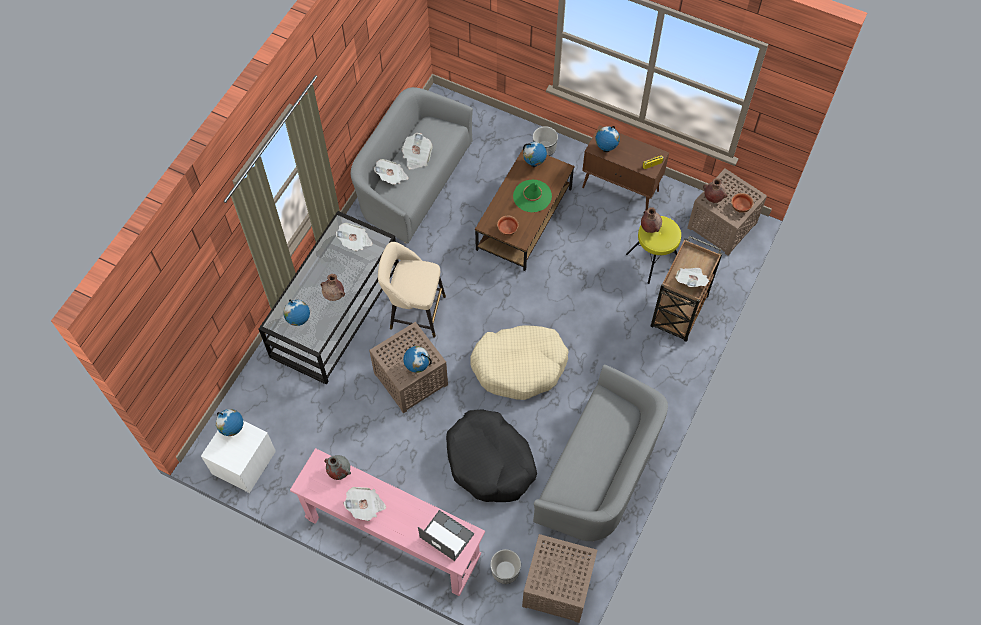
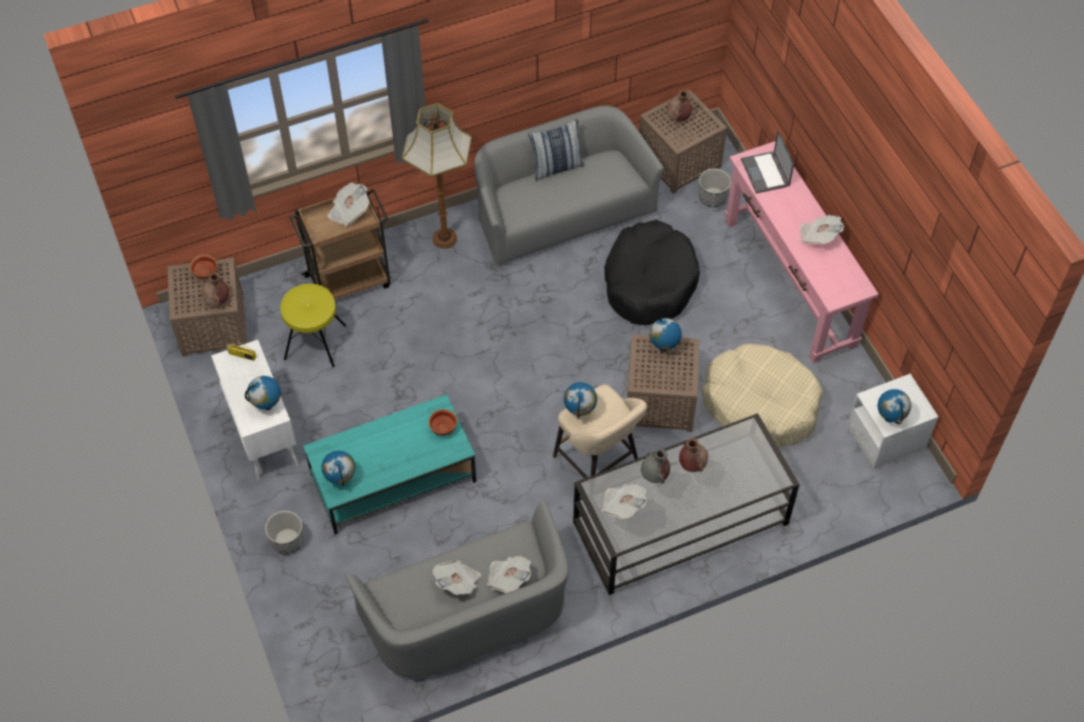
camera: 140 degrees left, 5 degrees down
globe [283,300,310,326] -> globe moved to [564,382,597,418]
grey vase [324,455,351,480] -> grey vase moved to [641,448,670,484]
beige dog bed [470,325,568,400] -> beige dog bed moved to [702,343,823,447]
brown coffee table [475,147,574,271] -> turquoise coffee table [303,394,476,534]
green hat [513,180,552,212] -> none
brown cabinet [582,125,669,210] -> white cabinet [211,340,299,480]
brown vase [641,207,662,233] -> brown vase moved to [667,89,692,121]
none -> floor lamp [402,103,472,249]
none -> pillow [528,119,584,181]

